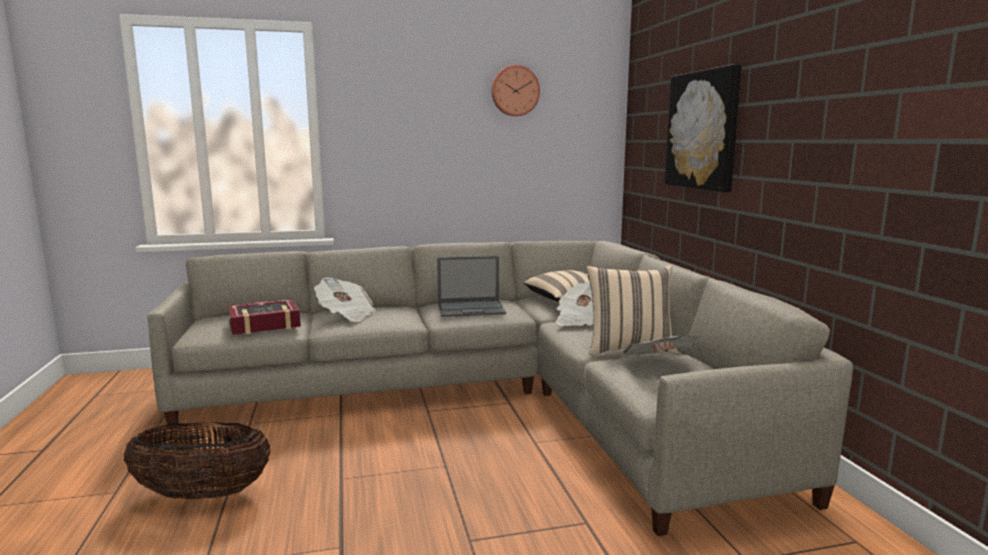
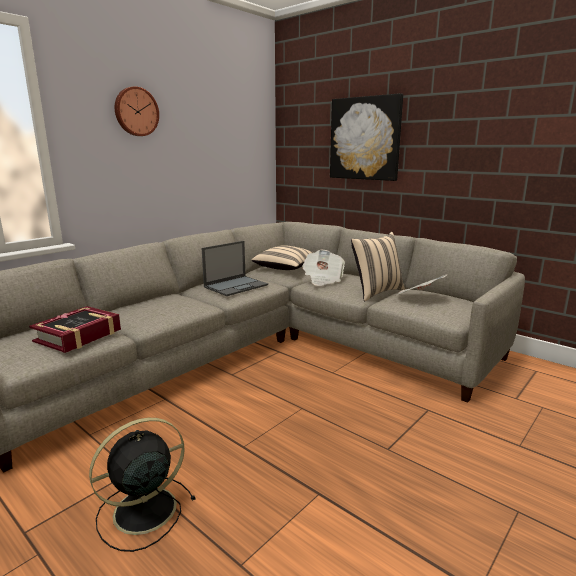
camera: 35 degrees left, 5 degrees up
basket [124,422,271,500] -> black fan [89,418,196,552]
newspaper [314,278,376,322] -> none
wall clock [491,65,540,116] -> wall clock moved to [115,86,159,136]

